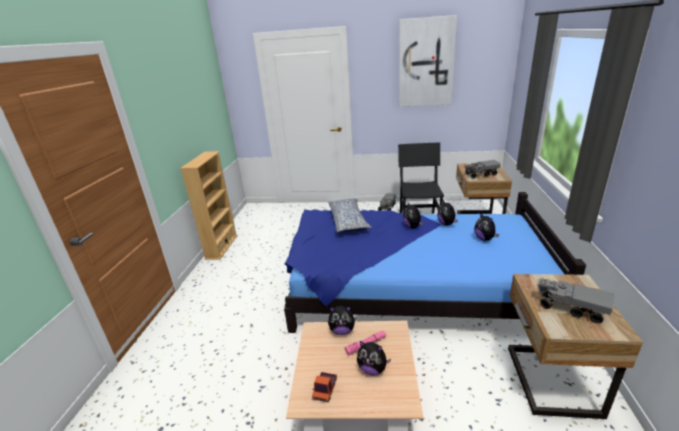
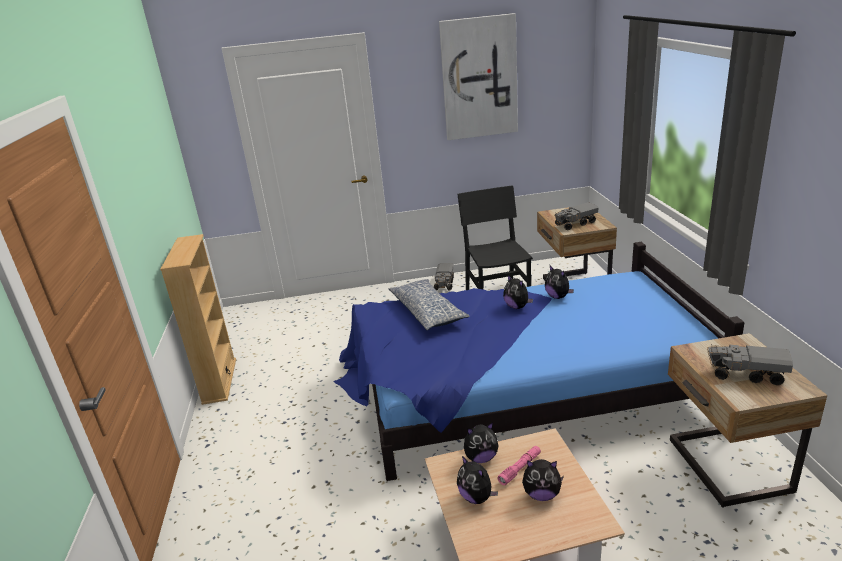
camera: 15 degrees left, 0 degrees up
toy truck [312,372,337,403] -> none
plush toy [474,212,499,241] -> plush toy moved to [457,456,498,504]

